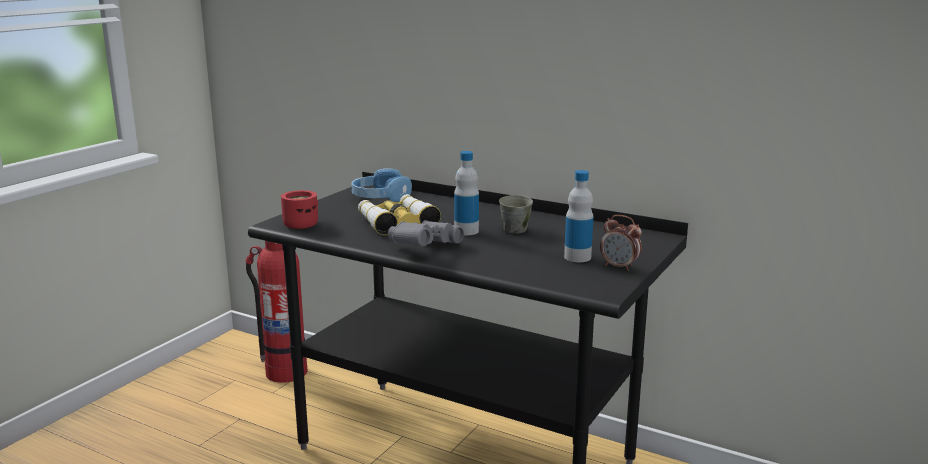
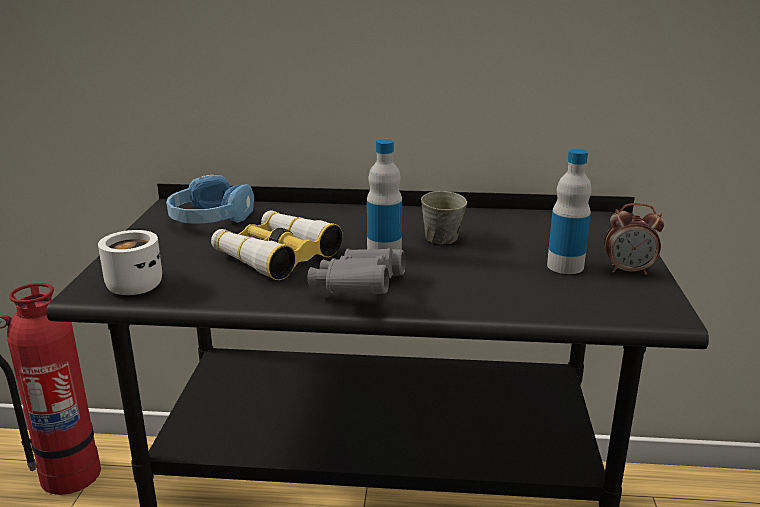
camera: 25 degrees left, 5 degrees up
red mug [281,190,318,229] -> white mug [98,230,162,295]

